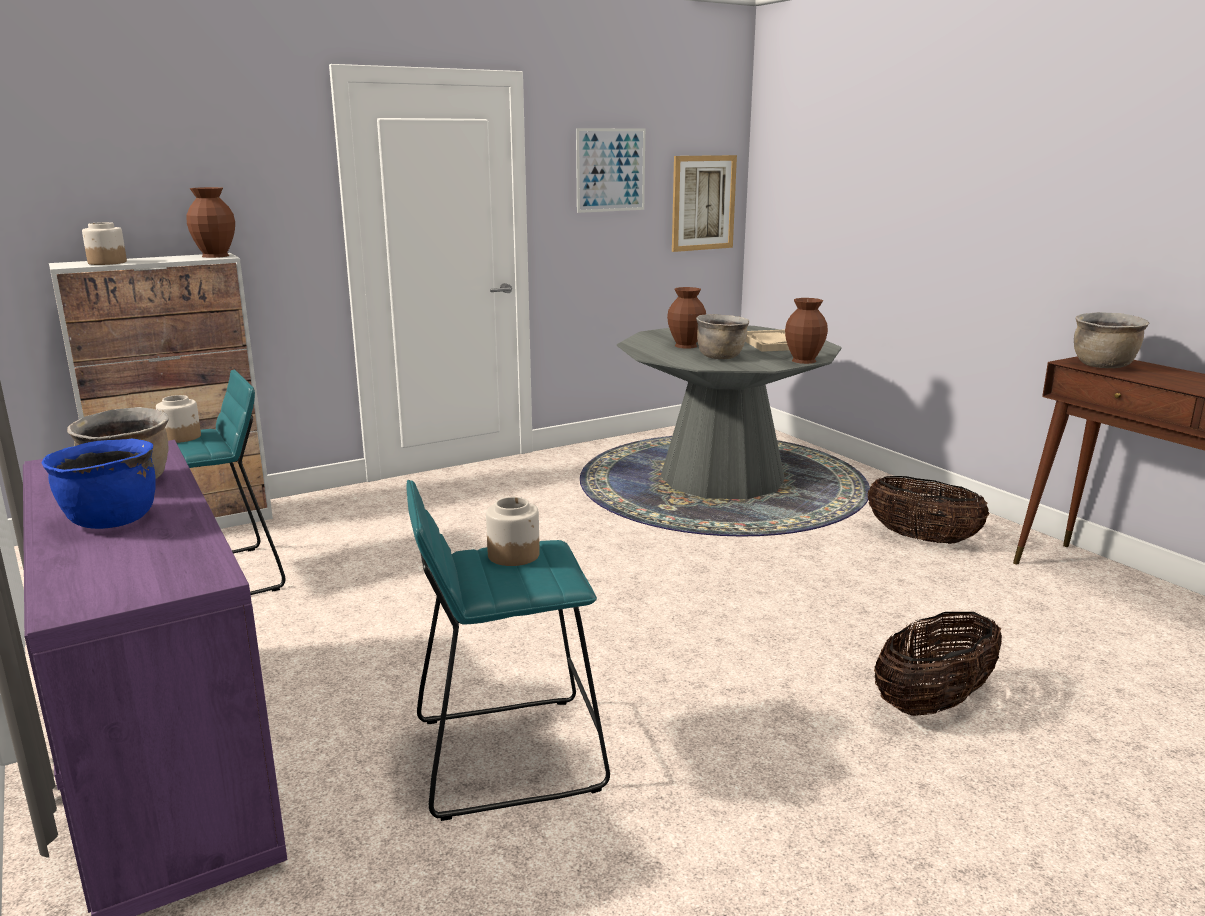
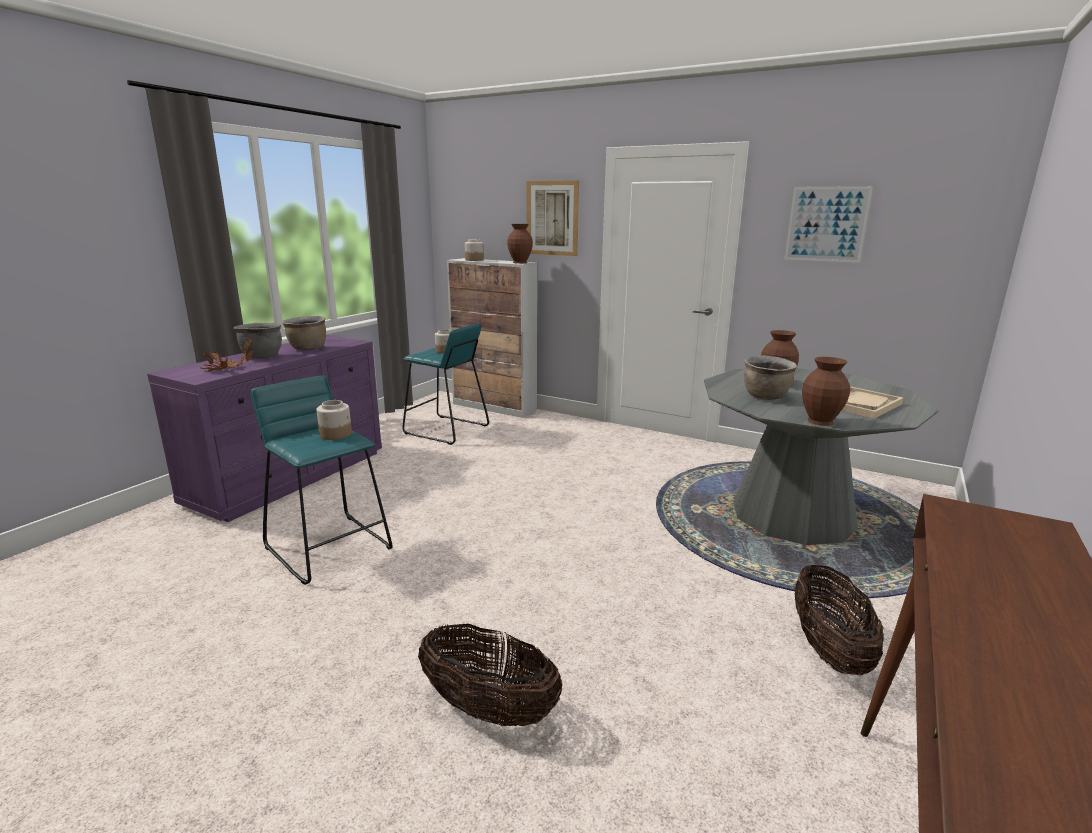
camera: 60 degrees right, 0 degrees up
blue cooking pot [41,439,156,529] -> grey cooking pot [233,323,282,359]
picture [672,155,737,252] -> picture moved to [527,180,579,256]
brown cooking pot [1074,312,1150,368] -> none
none -> potted plant [200,339,254,372]

